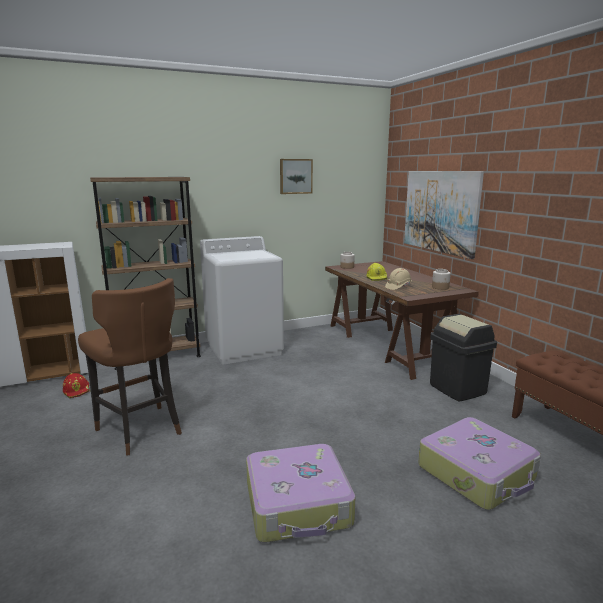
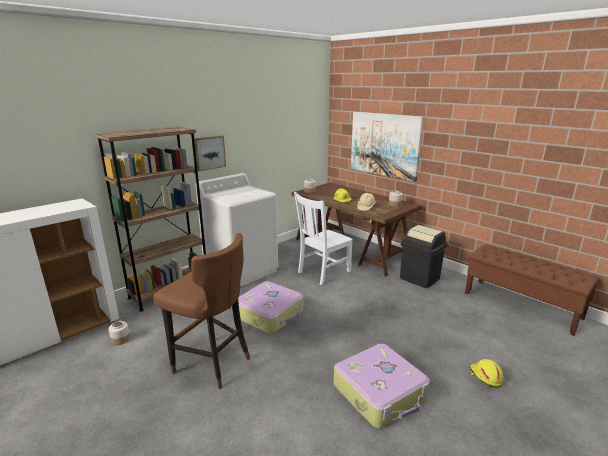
camera: 20 degrees left, 5 degrees up
red hard hat [63,373,91,398] -> jar [109,321,130,345]
picture [280,159,313,194] -> picture moved to [194,136,226,171]
suitcase [418,417,541,510] -> suitcase moved to [238,281,303,334]
none -> white chair [294,192,353,285]
none -> yellow hard hat [469,359,504,388]

